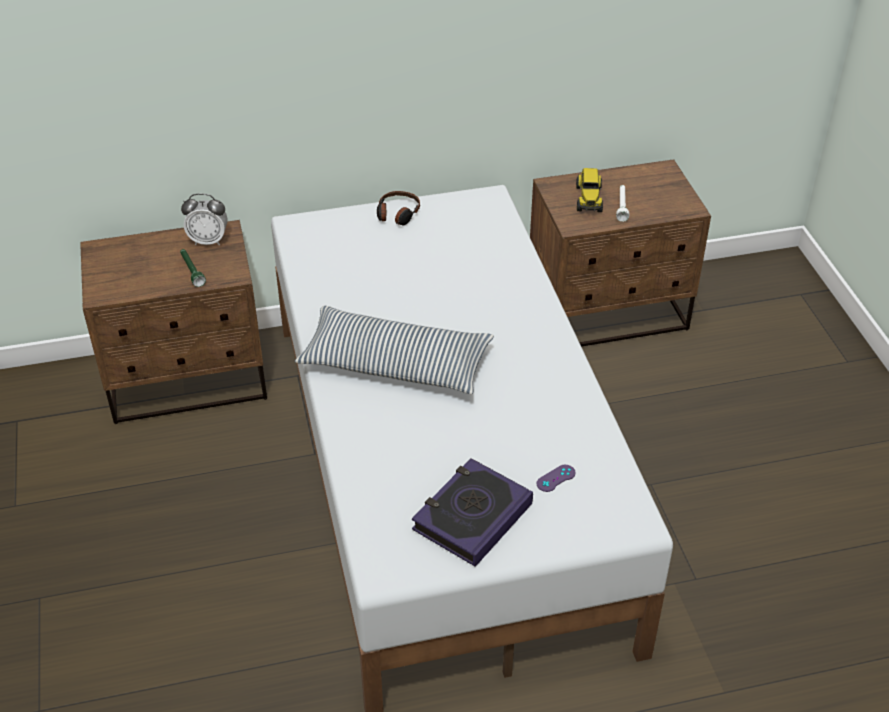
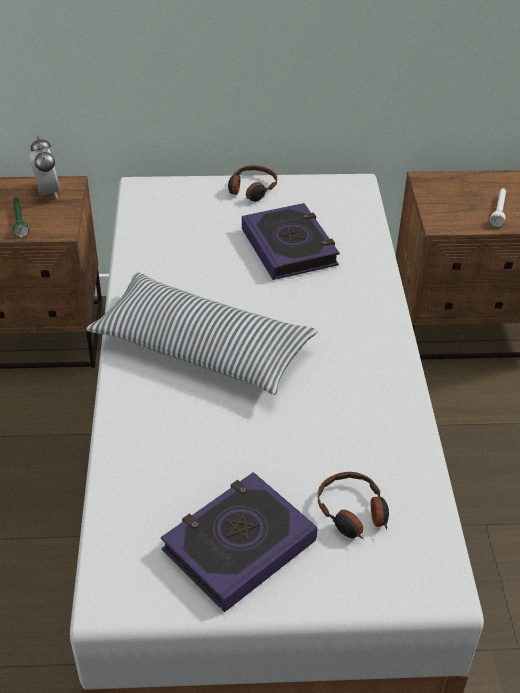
camera: 10 degrees right, 0 degrees up
alarm clock [181,193,227,246] -> alarm clock turned 120 degrees counterclockwise [29,136,61,199]
purple game controller [537,465,576,492] -> headphones [318,472,389,539]
toy truck [576,168,603,212] -> none
none -> book [242,203,340,280]

